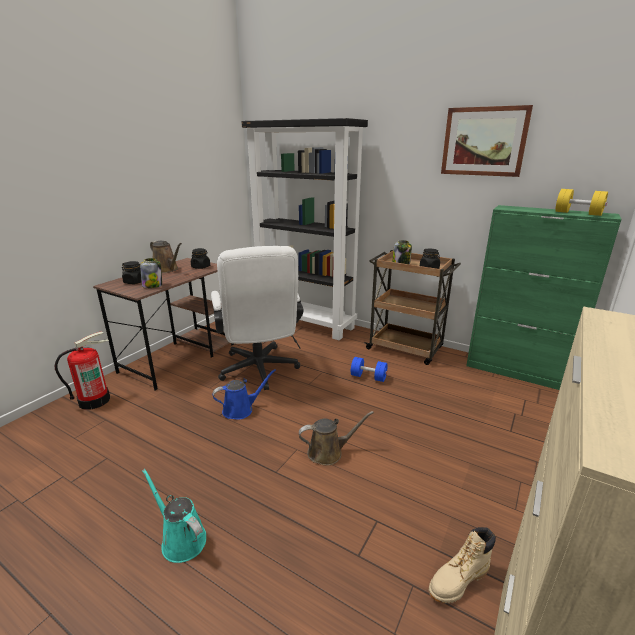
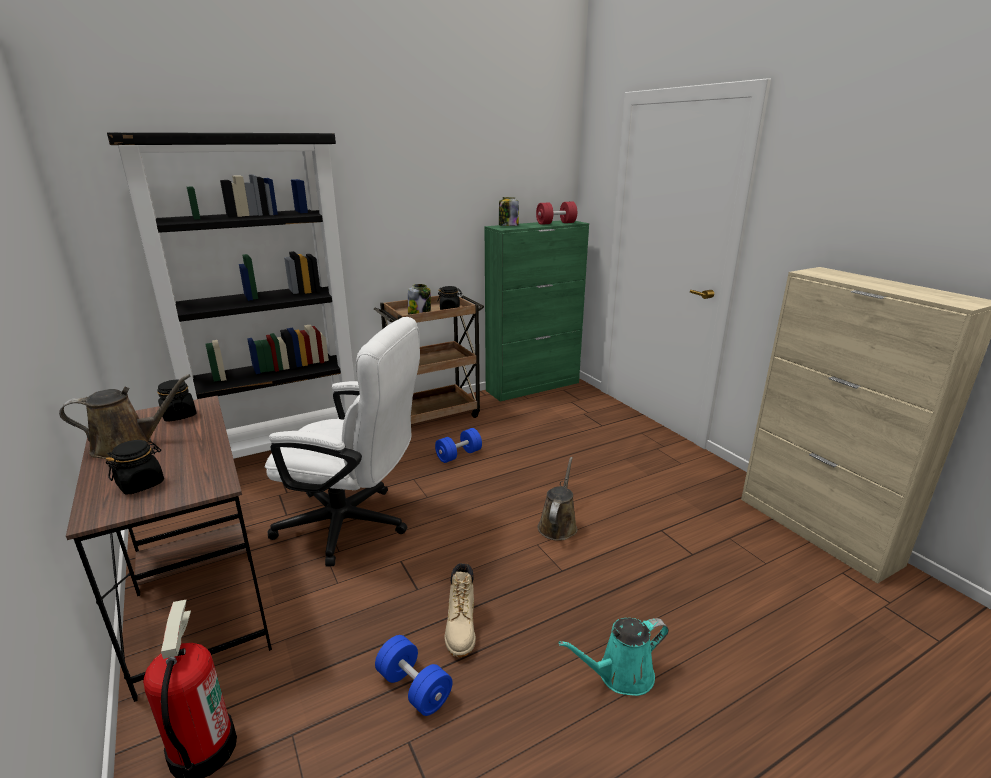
camera: 60 degrees left, 0 degrees up
jar [140,258,162,288] -> jar moved to [499,197,519,226]
blue watering can [212,369,276,420] -> none
beige boot [428,527,496,603] -> beige boot moved to [445,563,476,657]
picture [441,105,533,177] -> none
yellow dumbbell [556,189,608,216] -> red dumbbell [536,201,577,225]
none -> blue dumbbell [375,635,452,716]

